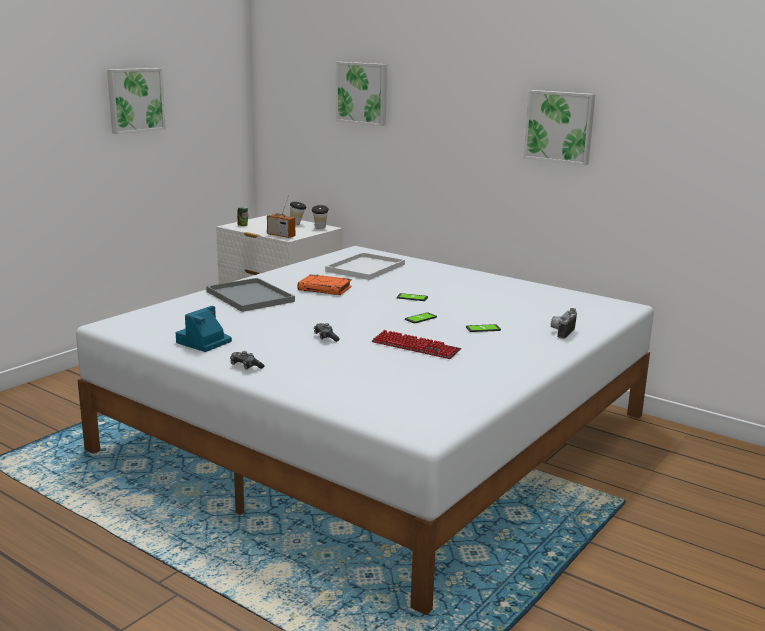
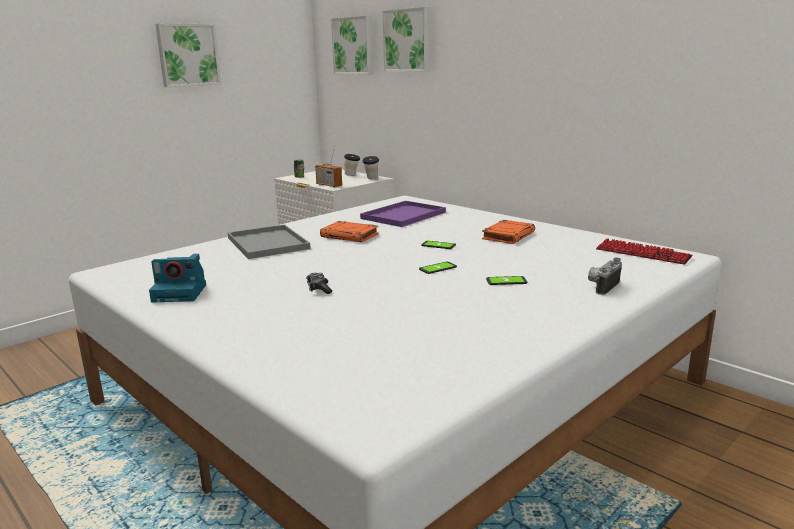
camera: 10 degrees right, 0 degrees up
camera [175,306,232,352] -> camera turned 135 degrees counterclockwise [149,254,206,302]
game controller [230,351,264,370] -> none
white tray [325,252,405,280] -> purple tray [360,201,446,227]
keyboard [372,330,461,359] -> keyboard moved to [596,238,693,265]
picture [523,90,596,165] -> picture moved to [331,15,374,75]
none -> orange book [482,220,535,244]

